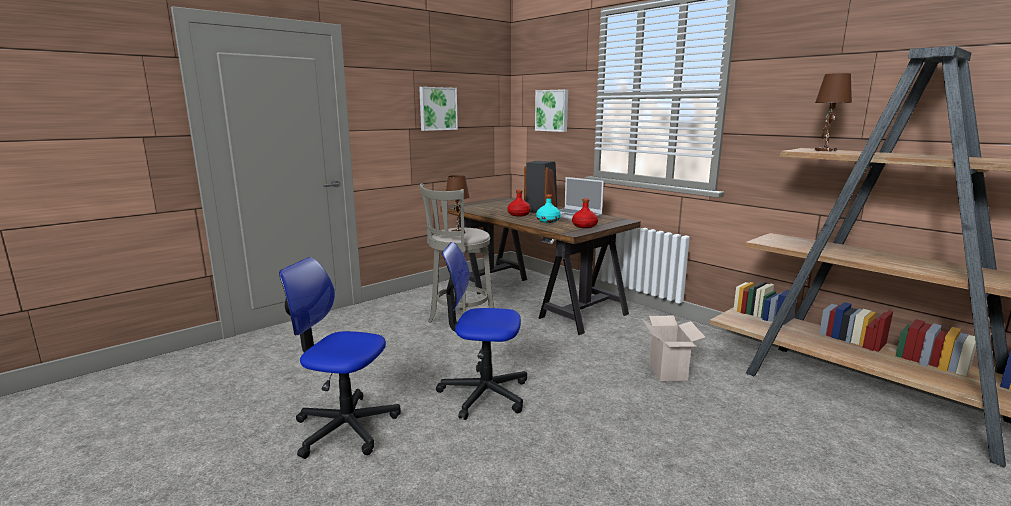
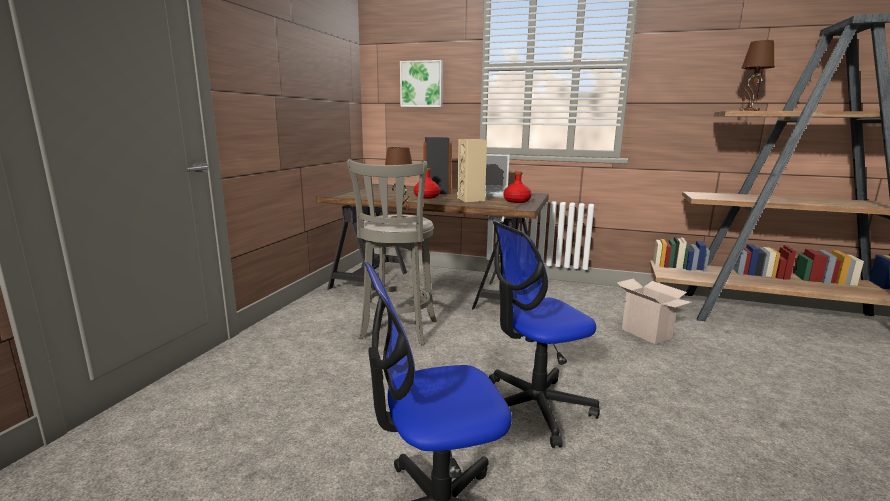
camera: 30 degrees left, 0 degrees up
picture [419,87,458,131] -> none
turquoise bottle [536,194,561,223] -> beige speaker [457,139,487,202]

